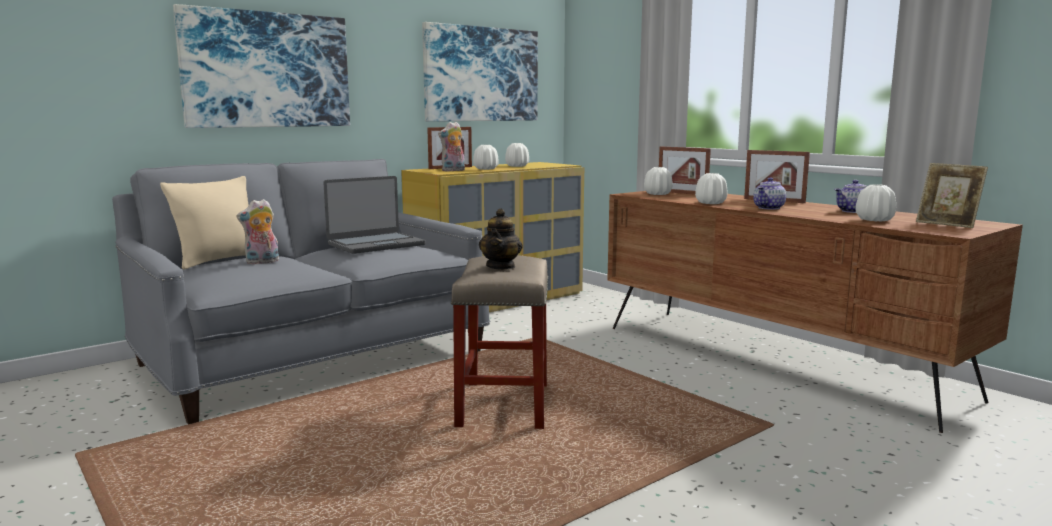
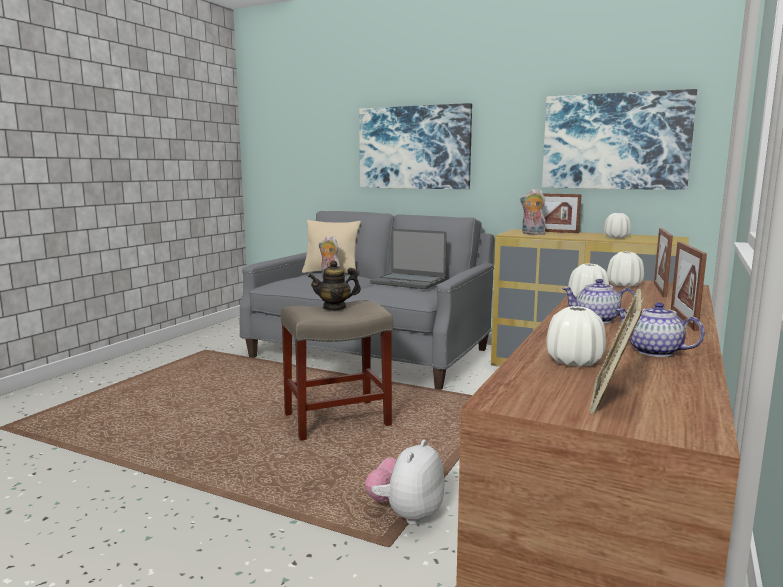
camera: 65 degrees right, 0 degrees up
white vase [473,145,499,170] -> none
none -> plush toy [365,440,444,525]

